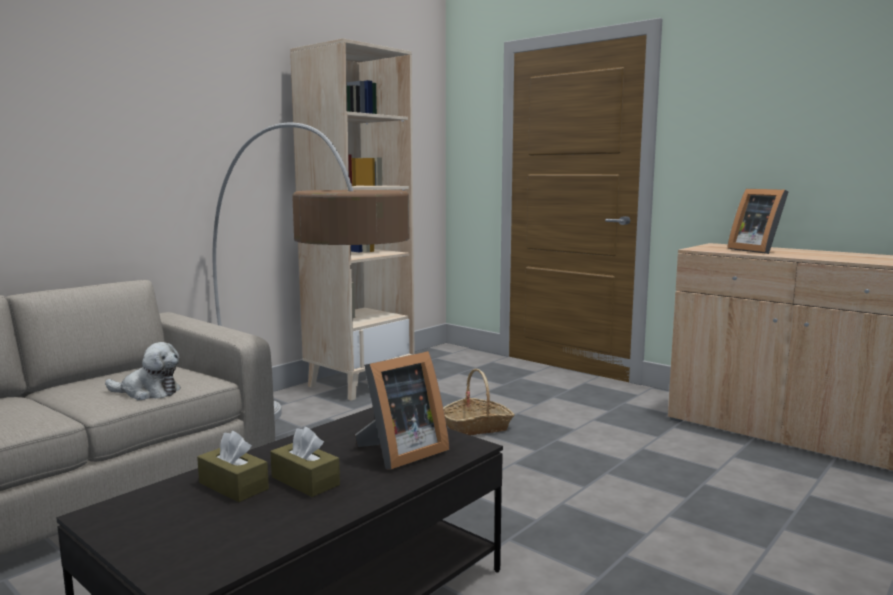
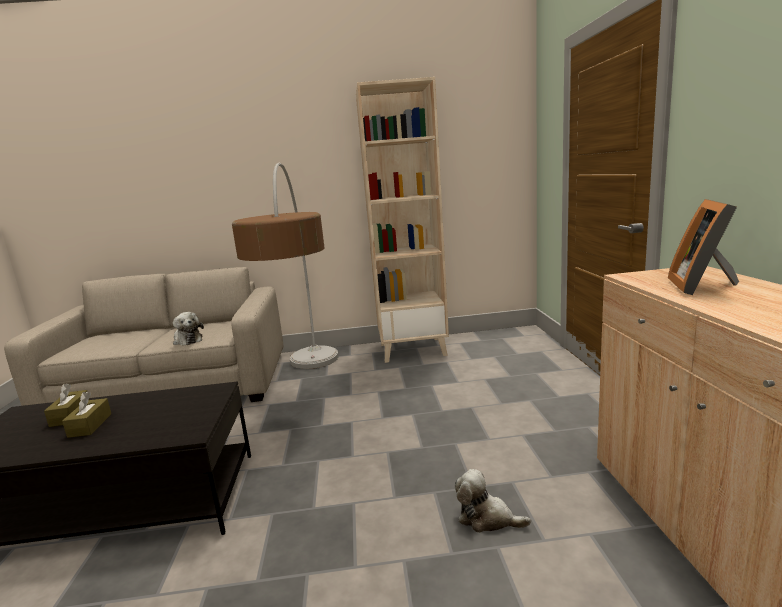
camera: 45 degrees right, 5 degrees up
picture frame [355,351,449,469] -> none
basket [443,368,515,435] -> none
none -> plush toy [455,469,531,533]

